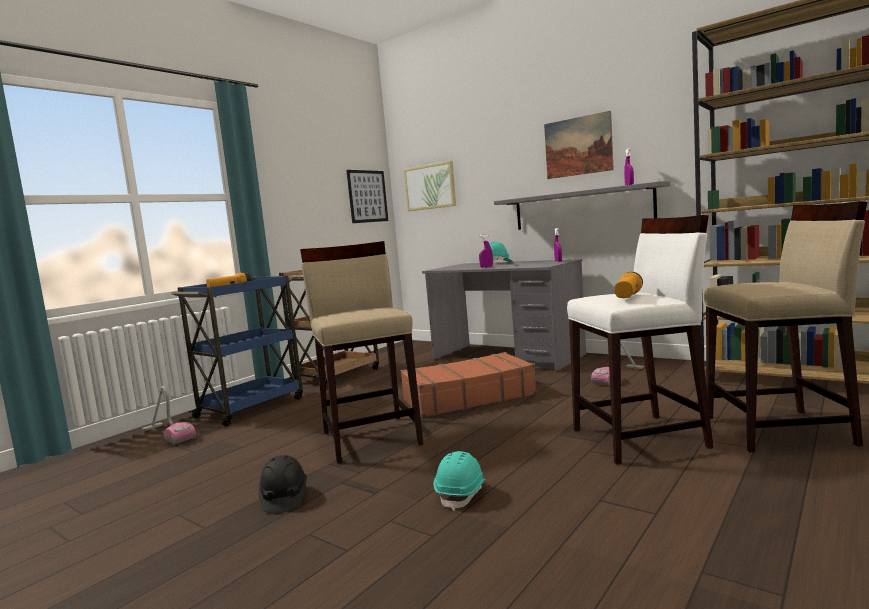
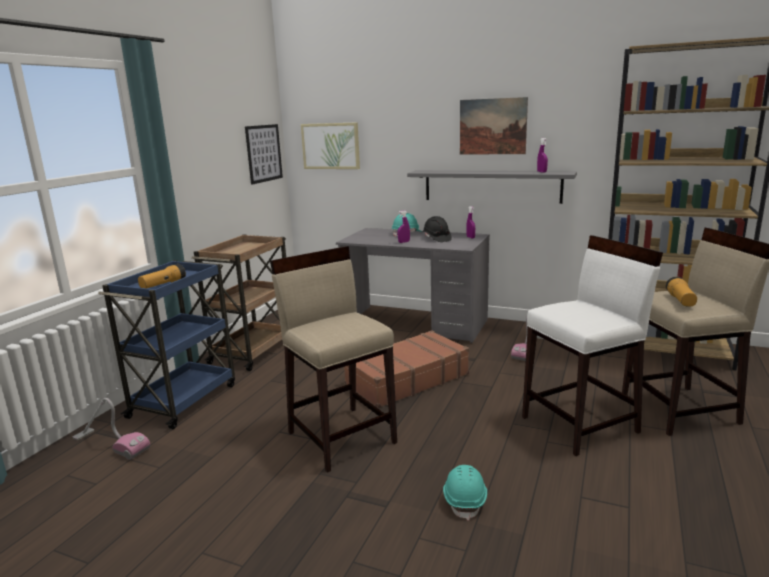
camera: 15 degrees left, 10 degrees up
black hard hat [258,455,307,514] -> black hard hat moved to [423,216,452,242]
flashlight [615,272,643,298] -> flashlight moved to [666,277,697,306]

